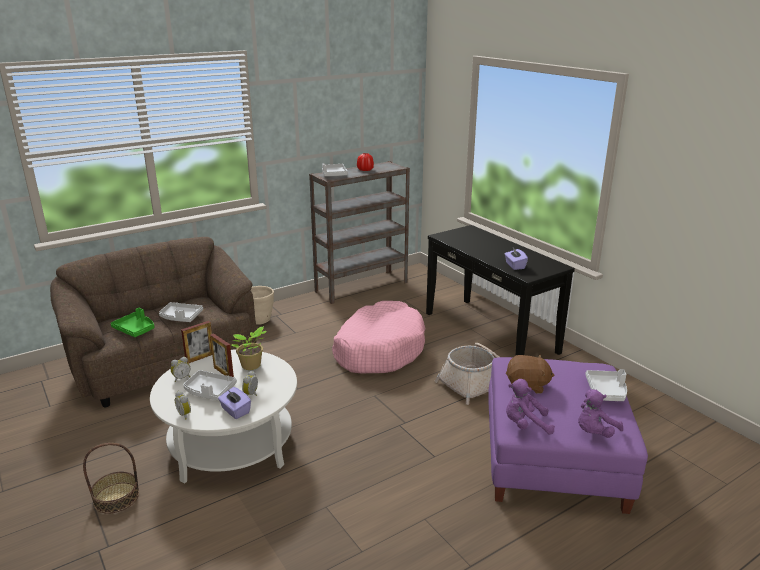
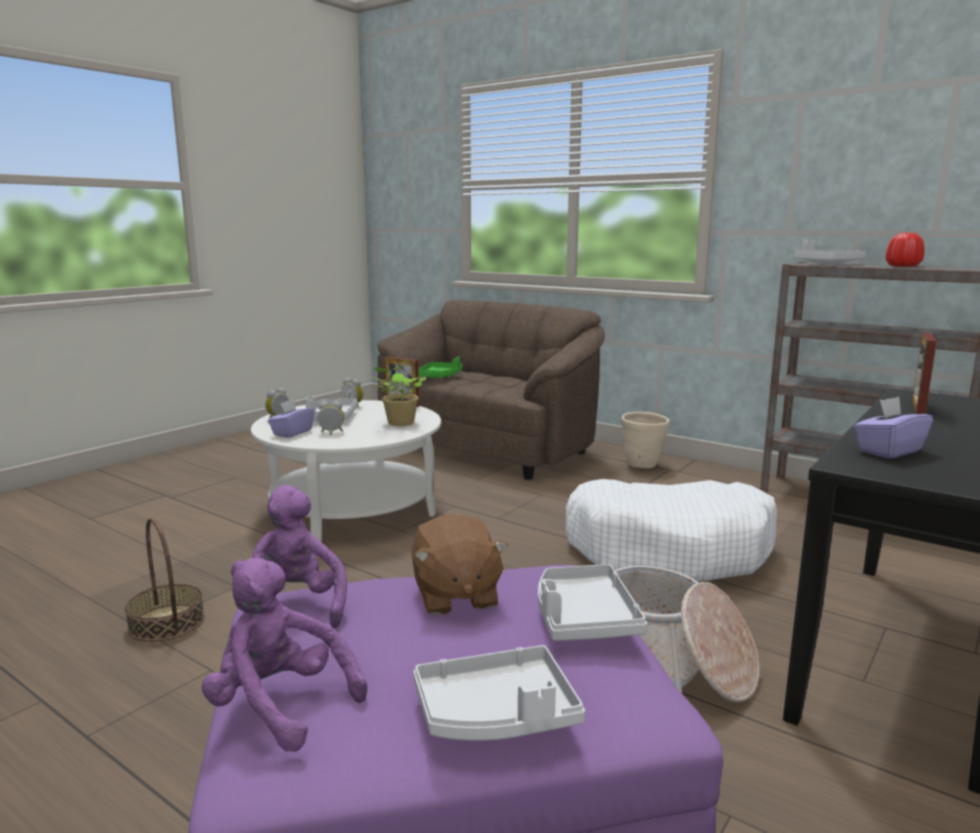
camera: 70 degrees right, 10 degrees down
basket [83,443,139,514] -> basket moved to [125,518,205,642]
grey tray [159,302,203,322] -> grey tray moved to [538,564,647,641]
picture frame [210,333,234,377] -> picture frame moved to [912,333,937,414]
pink dog bed [332,301,425,373] -> white dog bed [565,479,777,581]

